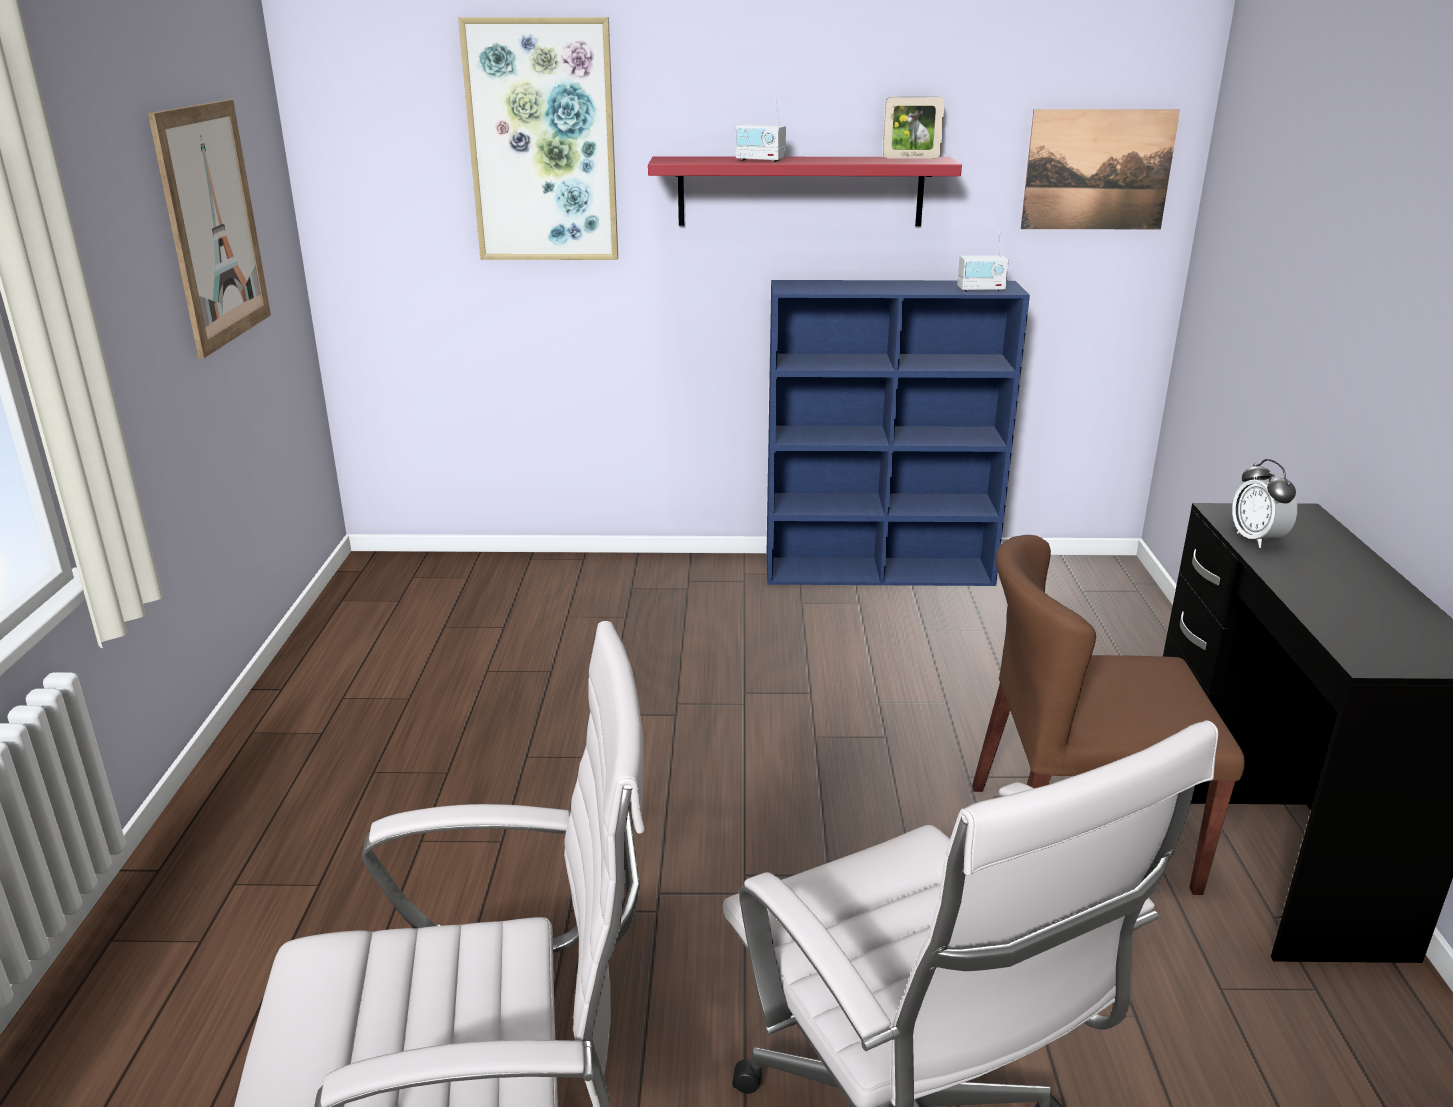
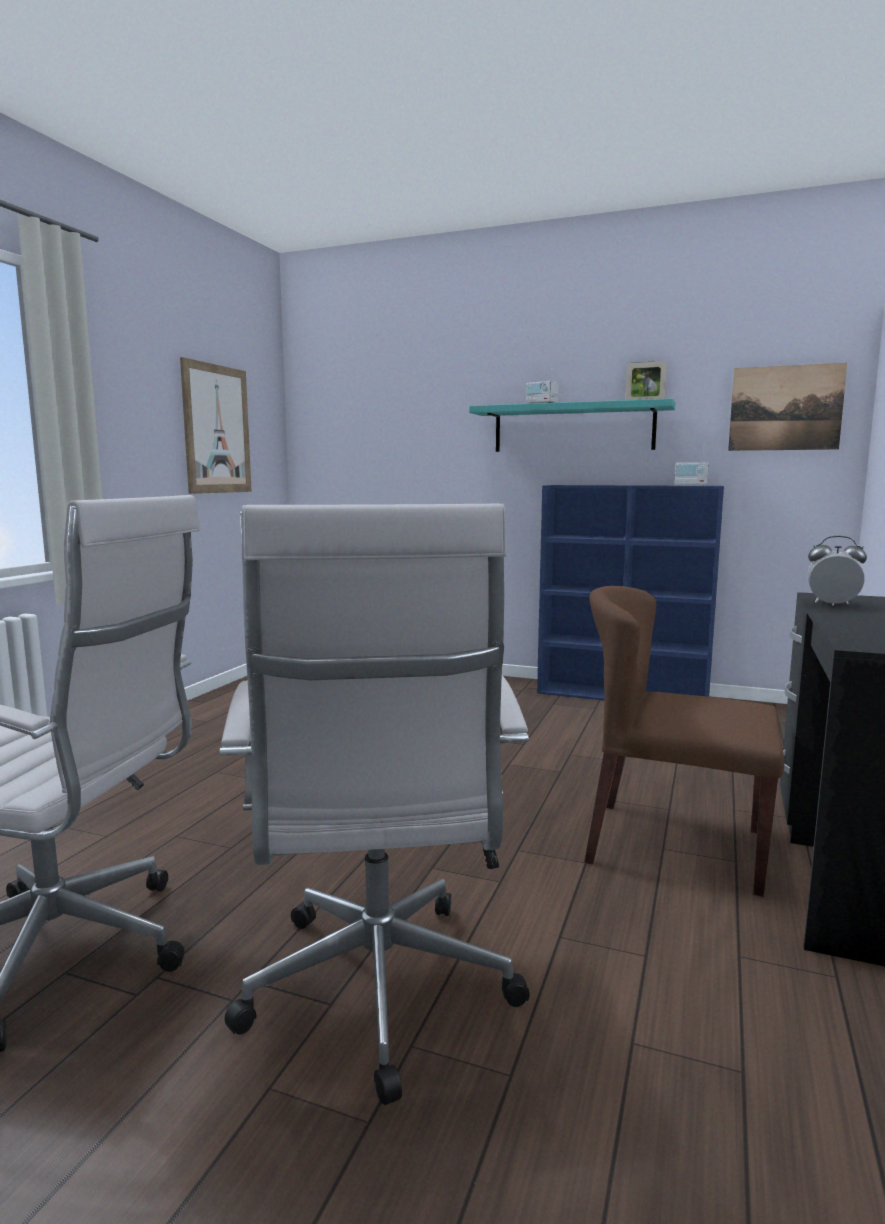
camera: 20 degrees right, 15 degrees down
picture [458,17,618,260] -> none
red shelf [648,156,962,226] -> turquoise shelf [469,399,675,452]
alarm clock [1232,459,1297,548] -> alarm clock turned 105 degrees clockwise [807,536,867,606]

